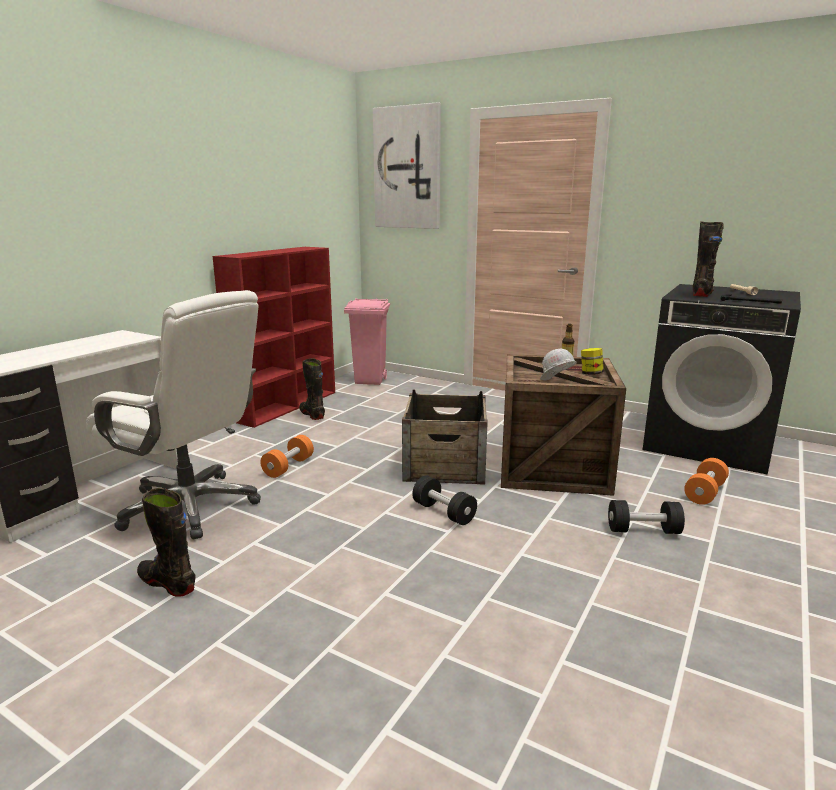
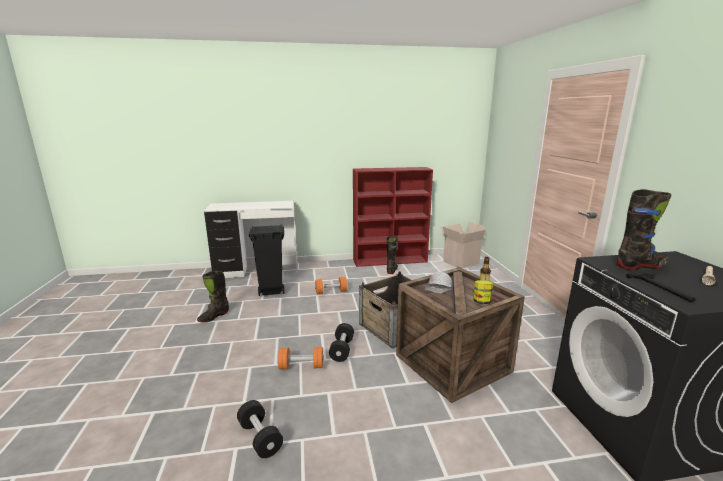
camera: 50 degrees right, 0 degrees up
white office chair [86,290,261,540] -> black trash can [249,224,285,296]
black boot [137,488,196,597] -> black boot turned 135 degrees counterclockwise [197,271,229,323]
pink trash can [344,298,390,385] -> cardboard box [440,222,486,268]
picture [373,102,441,229] -> none
black dumbbell [608,500,685,534] -> black dumbbell moved to [237,400,283,458]
orange dumbbell [684,458,729,505] -> orange dumbbell moved to [278,347,324,369]

